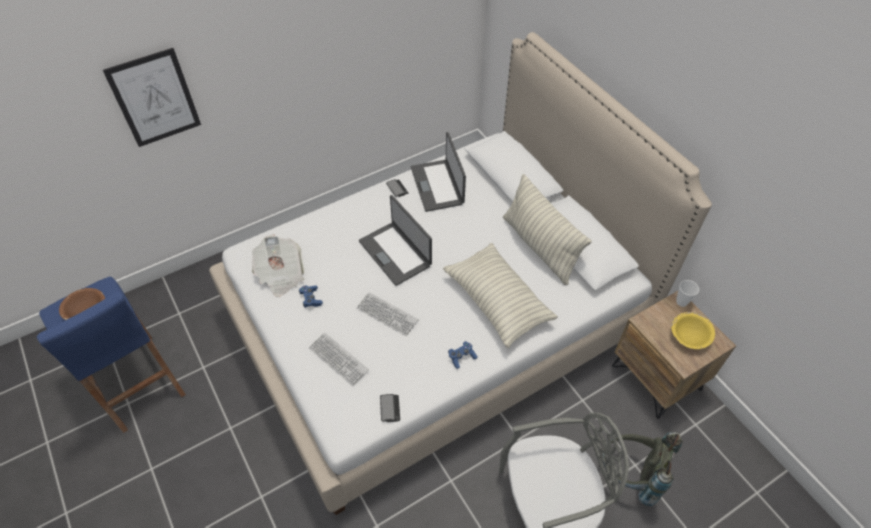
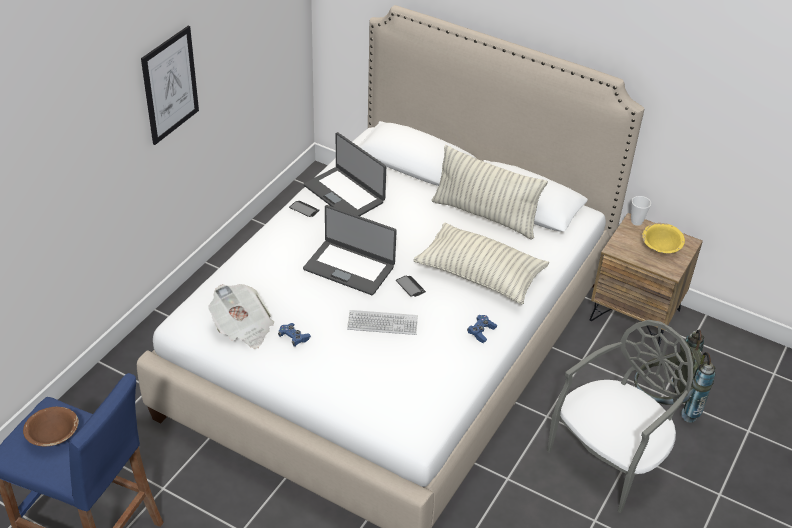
camera: 30 degrees left, 10 degrees down
picture [103,48,201,147] -> picture moved to [141,26,199,145]
keyboard [309,332,369,386] -> none
phone [380,394,400,422] -> phone moved to [396,276,426,297]

